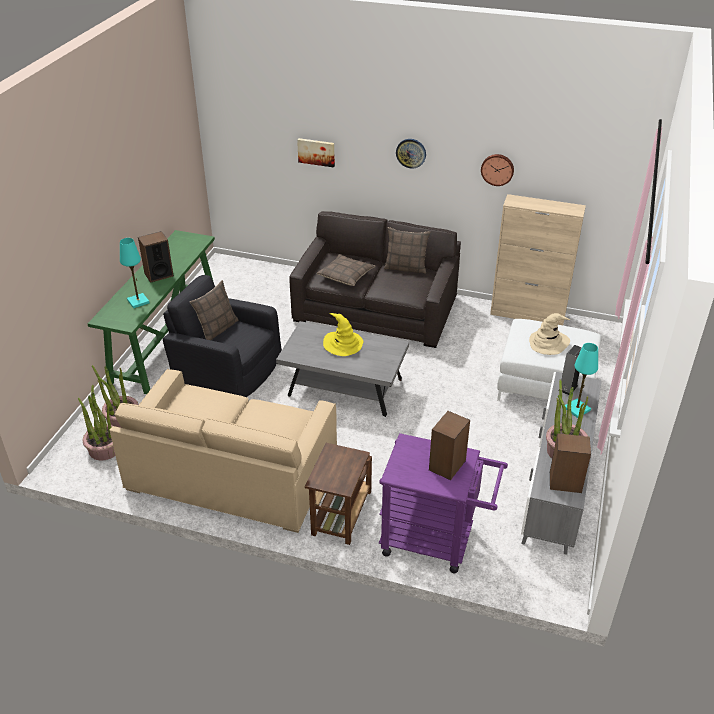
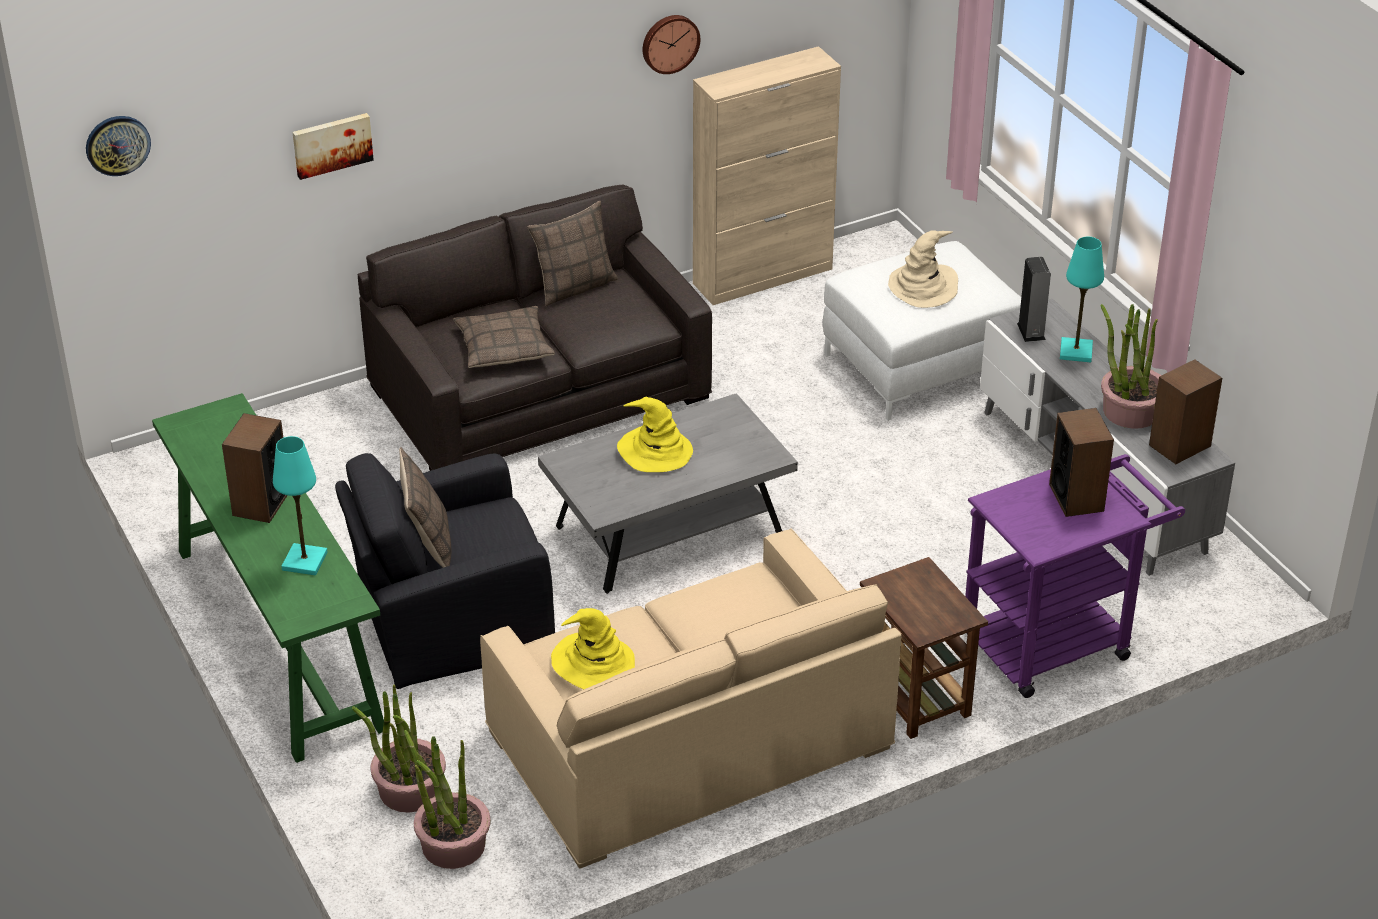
camera: 45 degrees left, 0 degrees up
wall clock [396,139,426,169] -> wall clock moved to [86,116,151,176]
none -> yellow hat [551,608,635,689]

